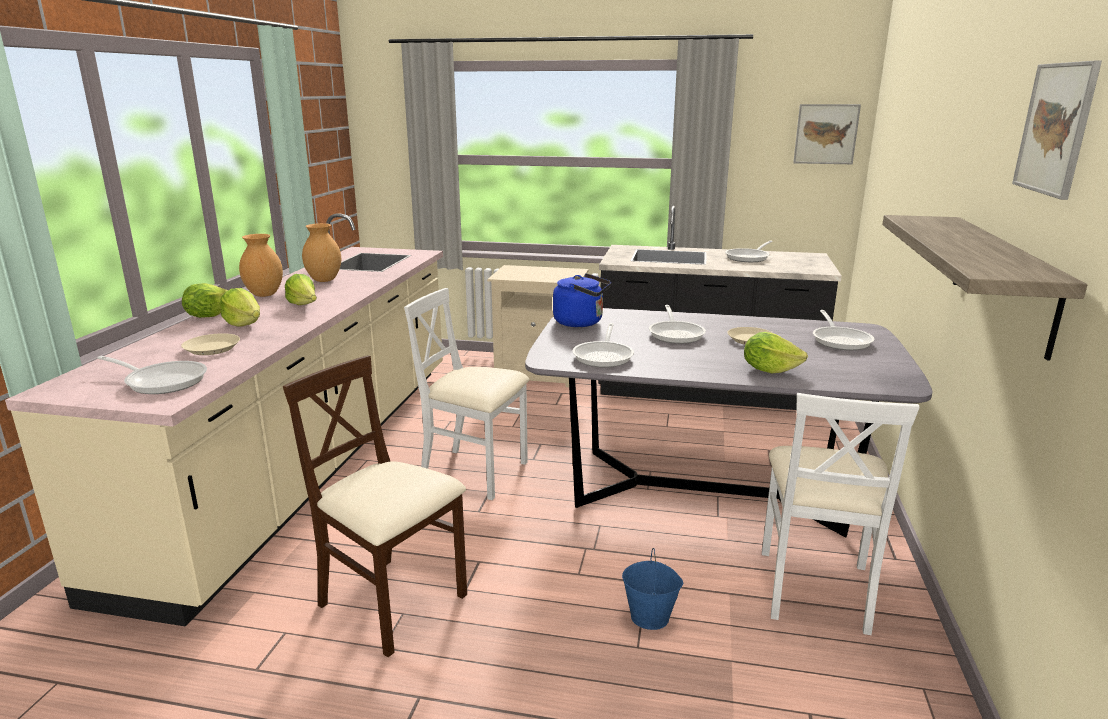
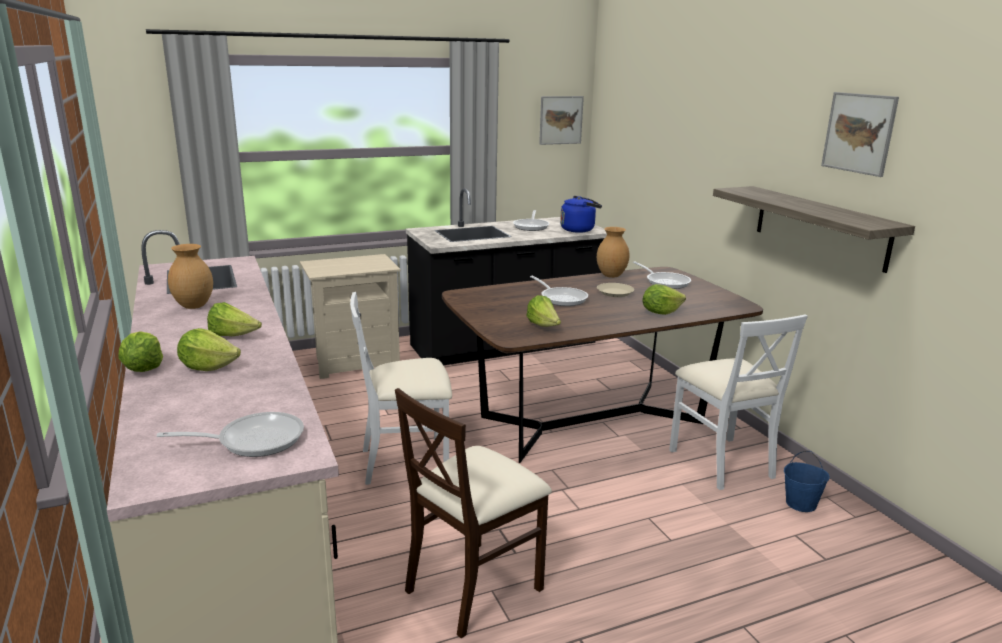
camera: 35 degrees left, 0 degrees up
beige plate [181,333,240,355] -> none
brown vase [239,234,283,297] -> brown vase moved to [597,227,630,278]
beige chair [283,355,467,657] -> beige chair turned 45 degrees counterclockwise [395,388,552,639]
grey dining table [525,308,932,538] -> brown dining table [442,267,763,463]
blue kettle [553,273,611,327] -> blue kettle moved to [560,196,602,233]
frying pan [572,323,634,368] -> lettuce [526,295,561,327]
blue bucket [622,548,684,630] -> blue bucket moved to [784,451,829,512]

